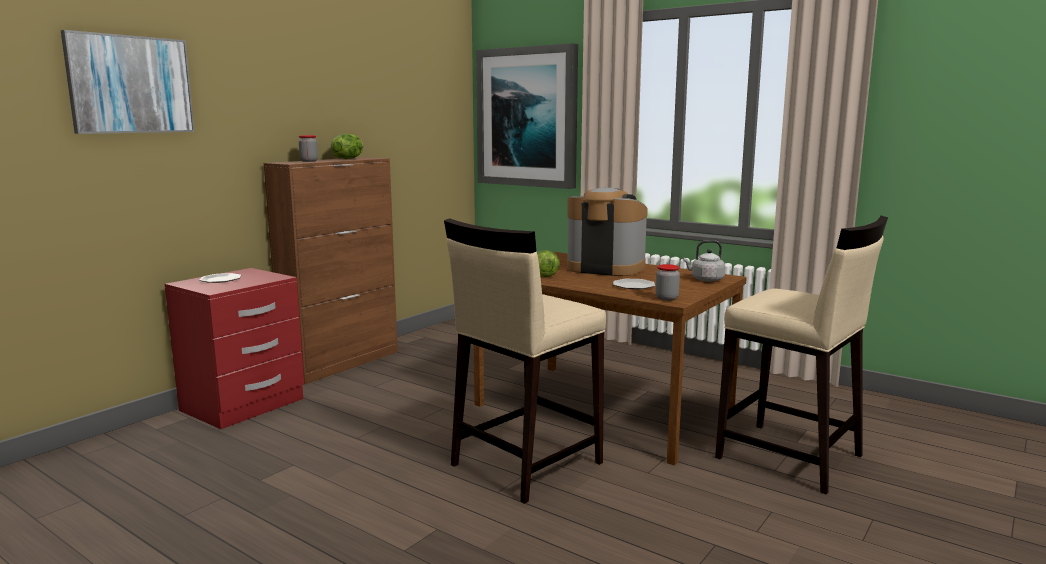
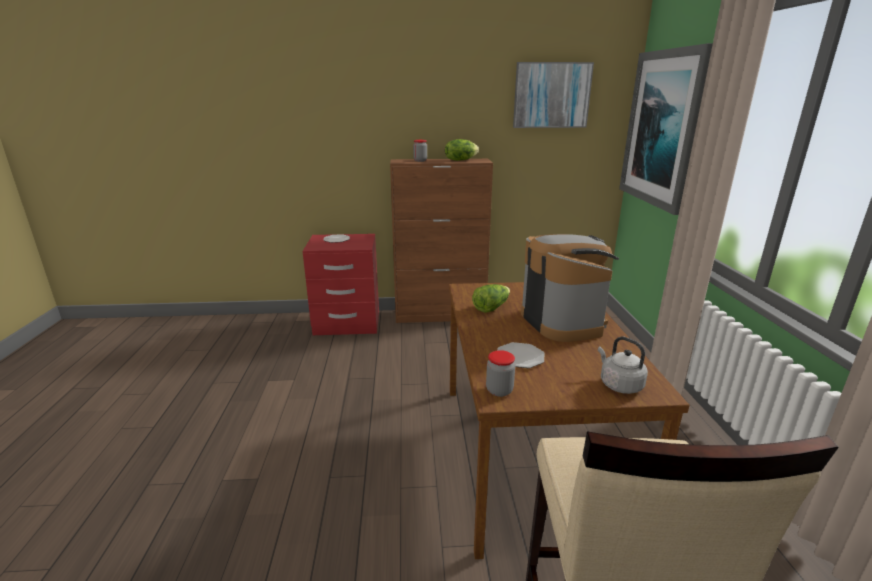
camera: 50 degrees right, 10 degrees up
picture [61,30,195,134] -> picture moved to [513,62,594,128]
beige stool [444,218,606,504] -> none

